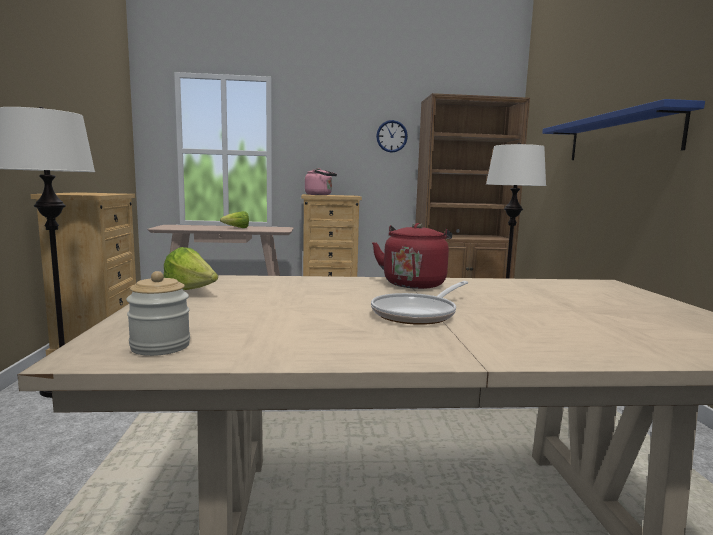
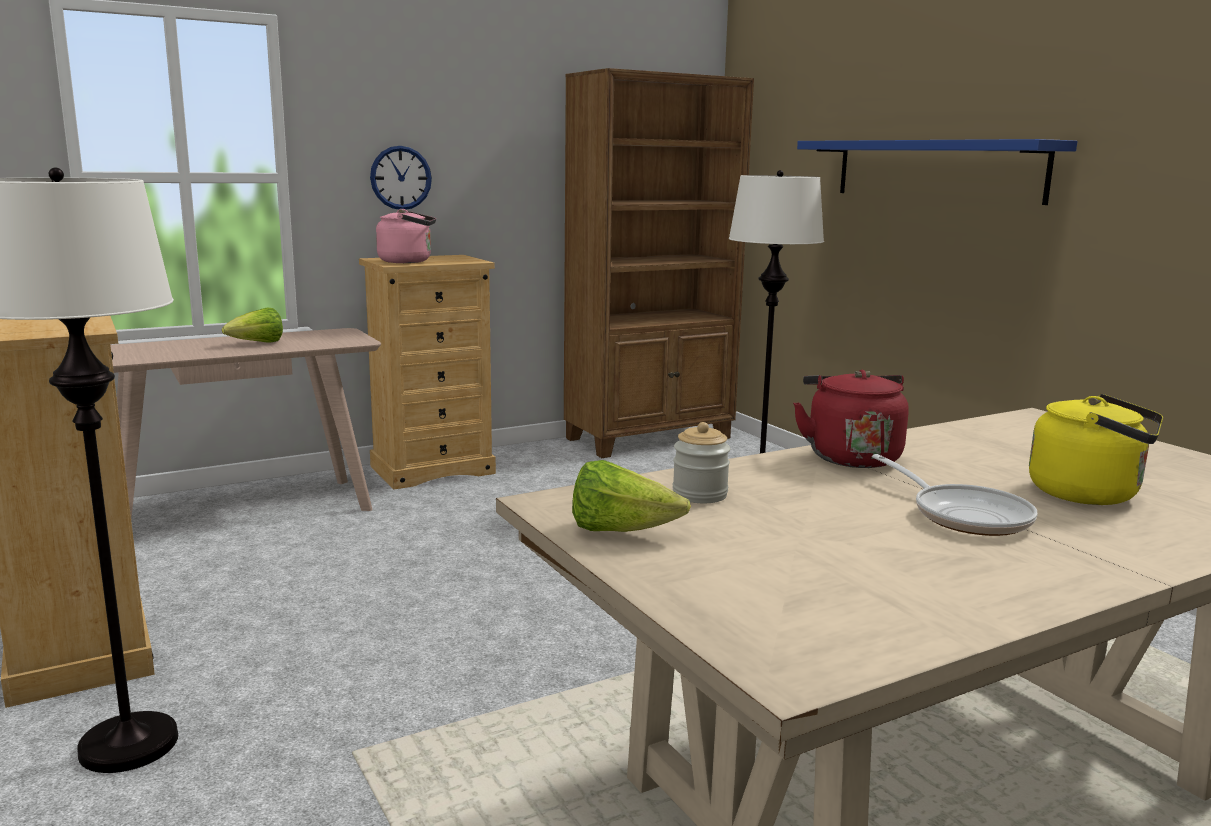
camera: 25 degrees left, 5 degrees up
jar [126,271,190,356] -> jar moved to [672,422,730,503]
frying pan [371,281,468,325] -> frying pan turned 45 degrees counterclockwise [872,454,1037,536]
wall clock [376,120,408,153] -> wall clock moved to [370,146,432,210]
none -> yellow kettle [1029,394,1163,505]

